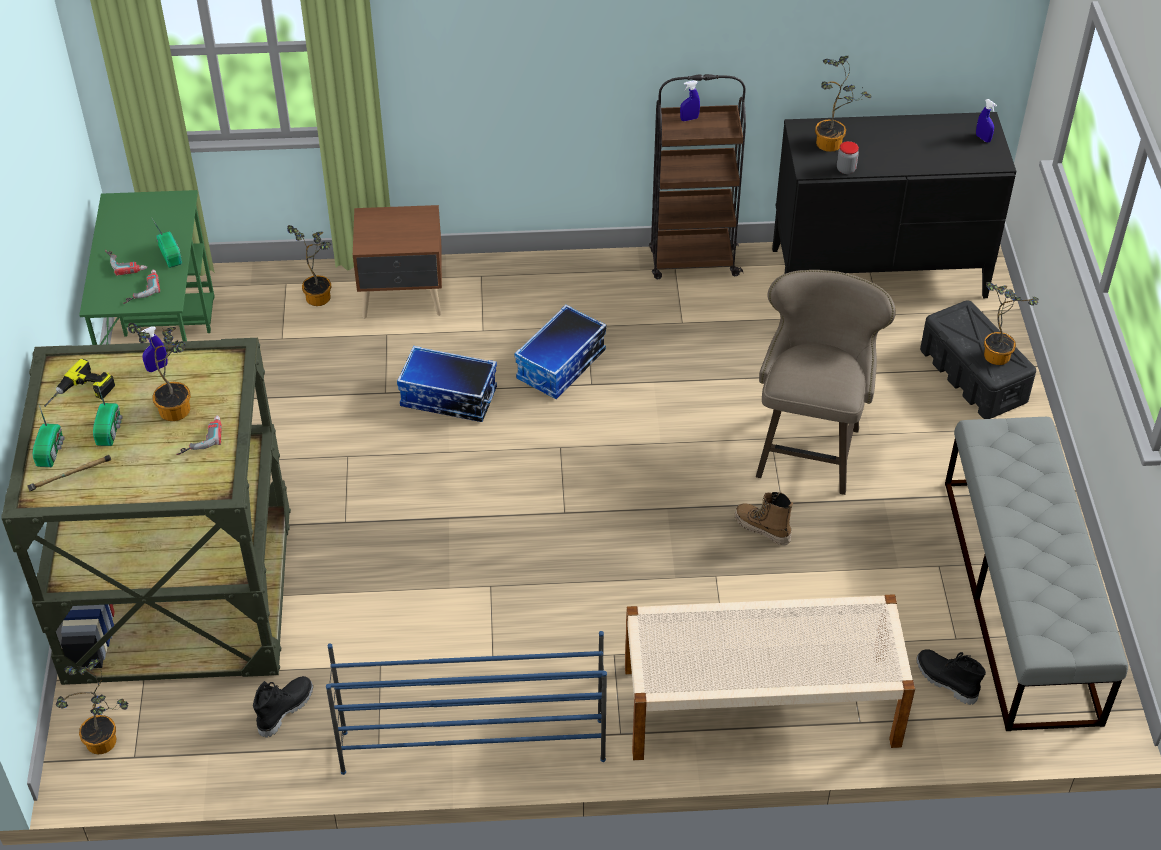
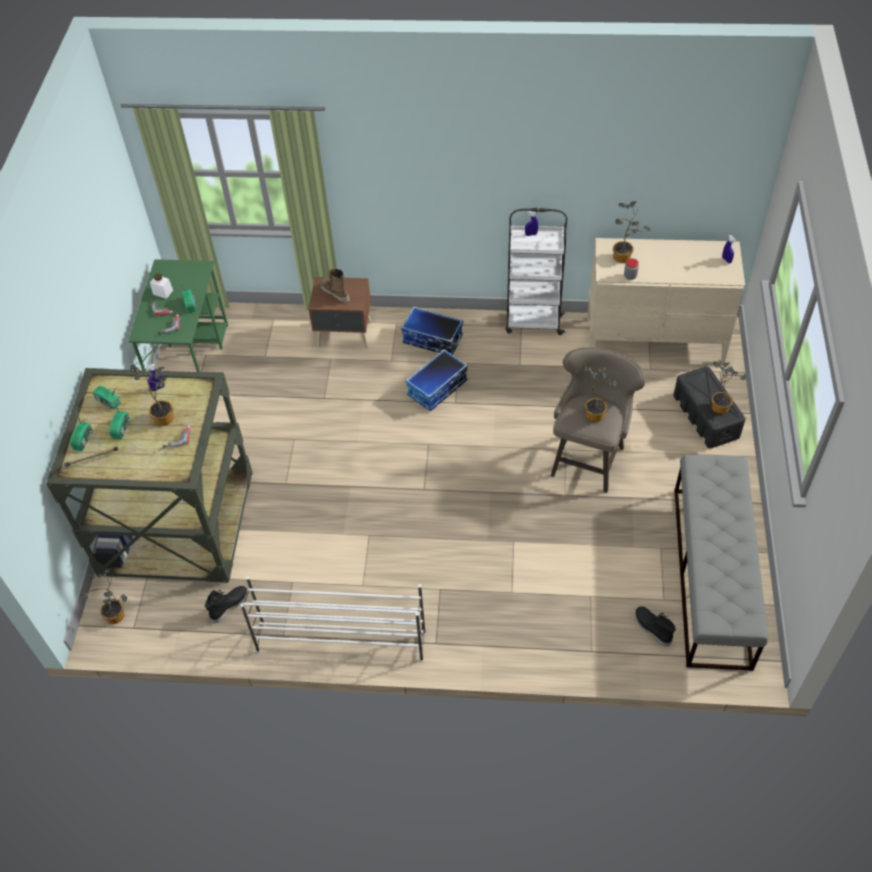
camera: 10 degrees right, 5 degrees up
power drill [44,359,115,407] -> radio [93,386,121,410]
potted plant [287,225,331,306] -> potted plant moved to [583,364,617,422]
blue shoe rack [326,631,607,775] -> white shoe rack [240,576,426,661]
storage box [397,346,497,422] -> storage box moved to [401,307,463,355]
beige bench [625,594,915,760] -> none
brown cart [649,74,746,279] -> white cart [505,208,567,335]
boot [734,492,793,545] -> boot moved to [320,269,350,303]
black cabinet [772,112,1016,298] -> beige cabinet [587,238,745,363]
none -> white jar [150,274,173,299]

